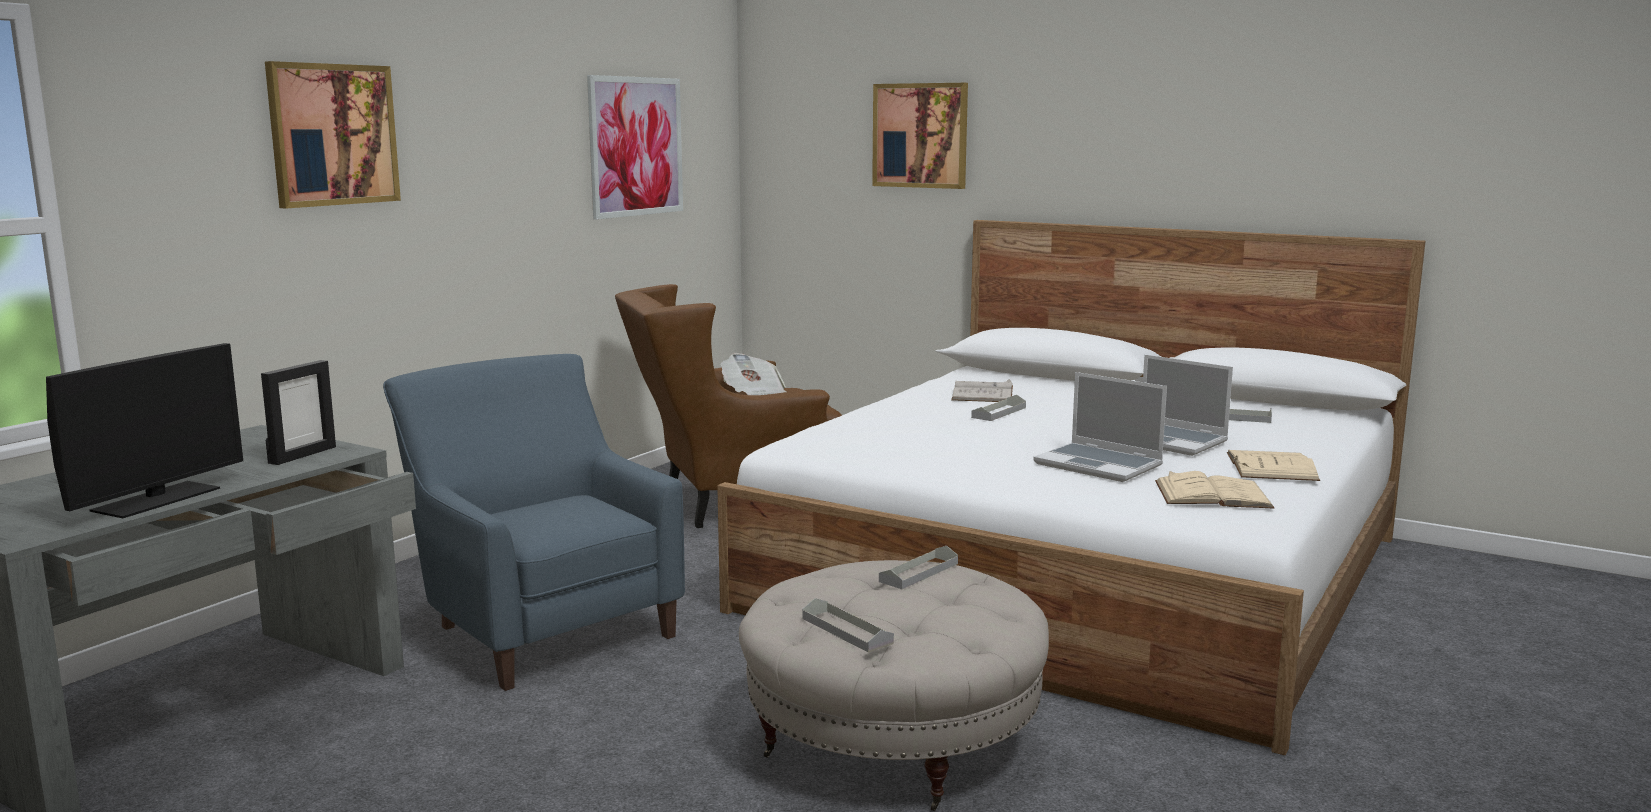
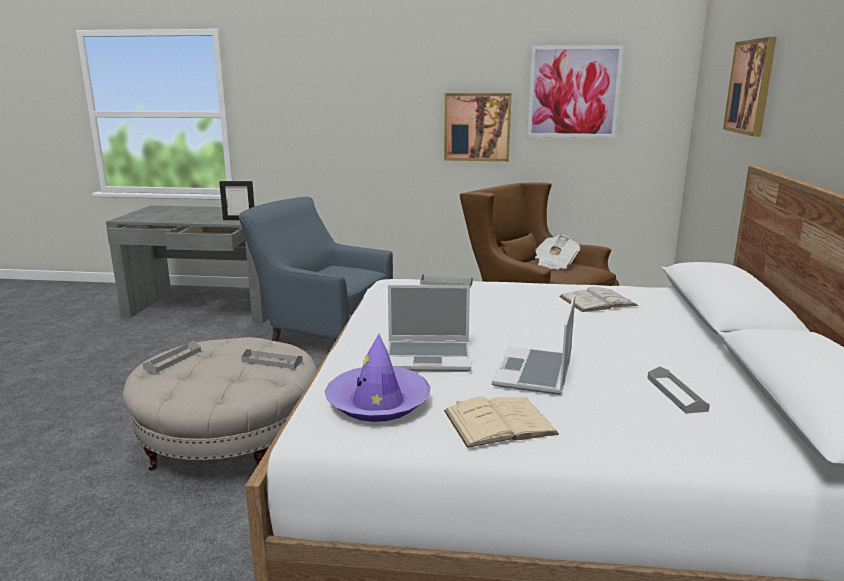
camera: 65 degrees right, 5 degrees up
monitor [46,343,243,518] -> none
picture [265,61,401,209] -> picture moved to [444,93,512,161]
blue armchair [383,354,685,691] -> blue armchair turned 90 degrees counterclockwise [239,197,393,341]
grey tray [971,395,1026,421] -> grey tray moved to [420,274,473,288]
laptop [1033,372,1167,482] -> laptop turned 105 degrees counterclockwise [387,285,471,372]
beige book [1155,471,1274,508] -> purple hat [325,334,430,422]

